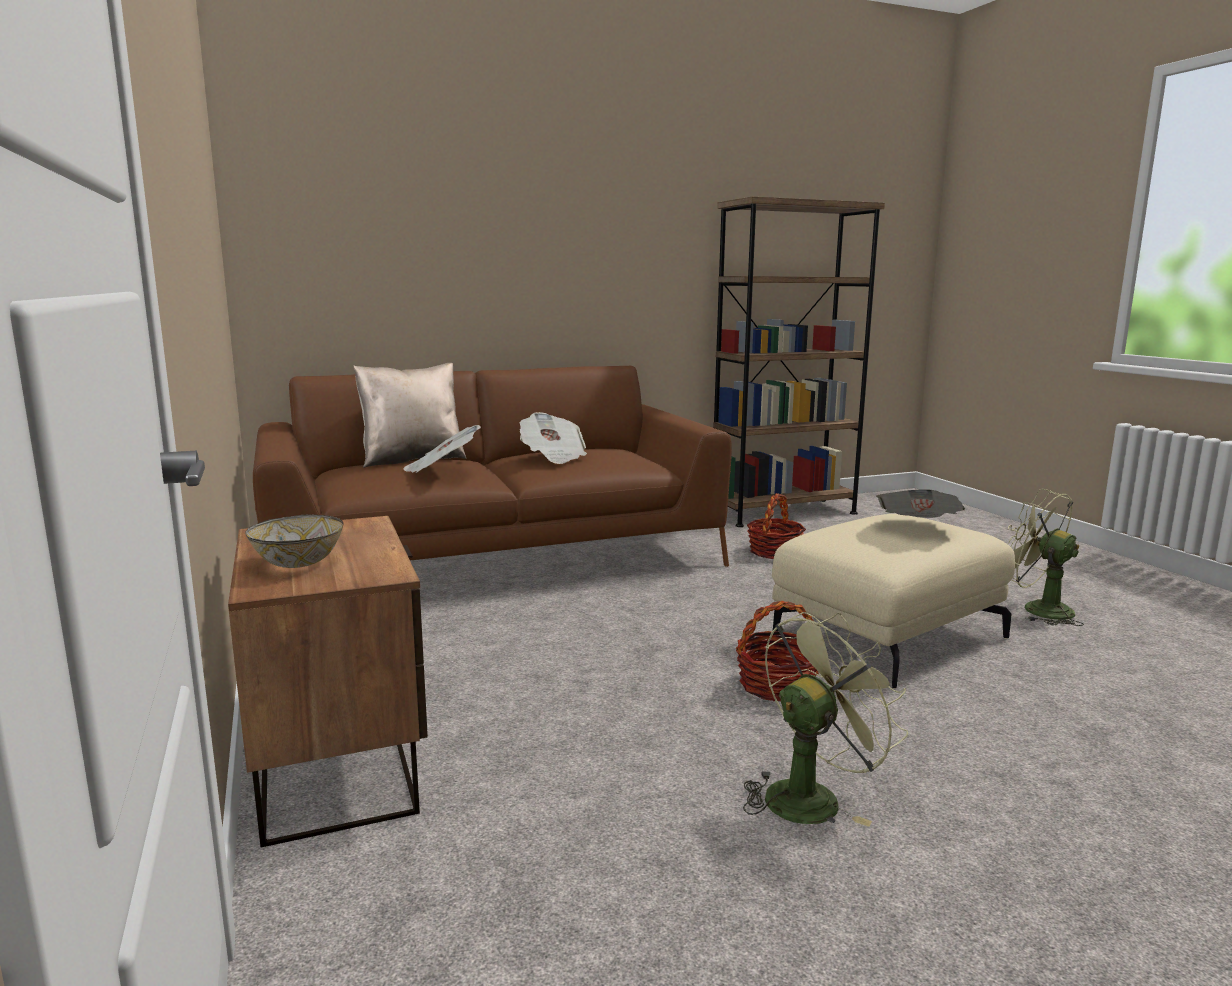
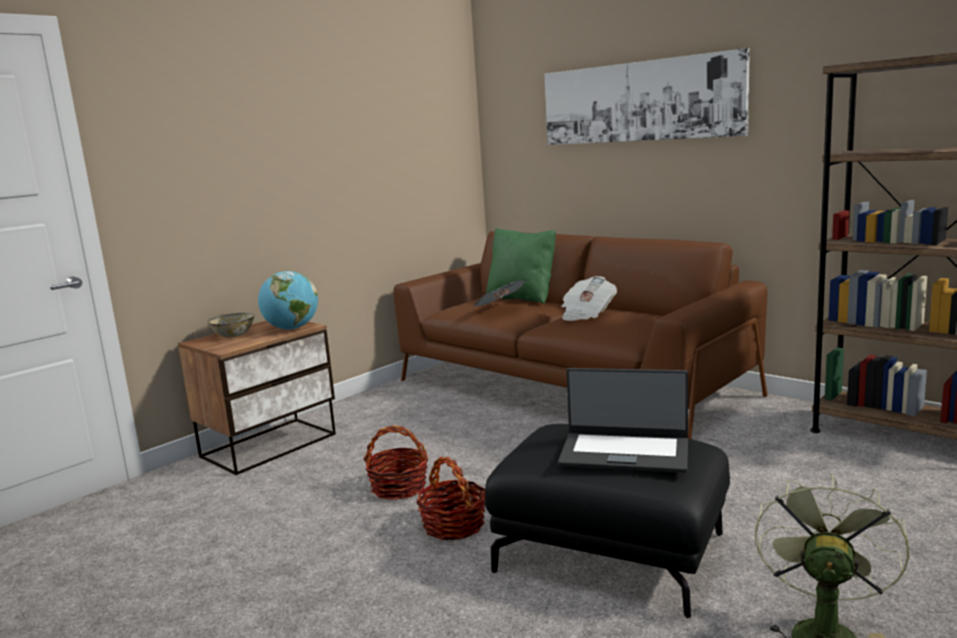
camera: 65 degrees right, 0 degrees up
beige pillow [353,363,466,468] -> green pillow [486,228,556,304]
green fan [743,612,908,827] -> none
basket [747,493,806,559] -> basket moved to [364,425,428,500]
beige ottoman [772,514,1015,689] -> black ottoman [485,424,730,618]
newspaper [876,489,965,518] -> laptop [558,368,688,473]
none -> globe [258,271,318,330]
none -> picture [544,48,750,145]

